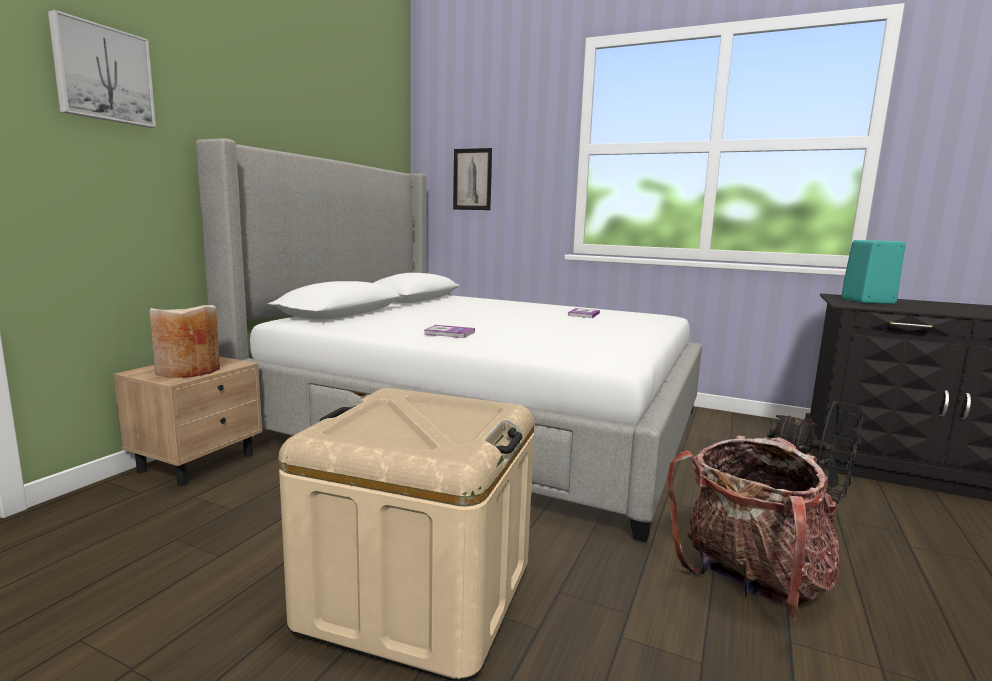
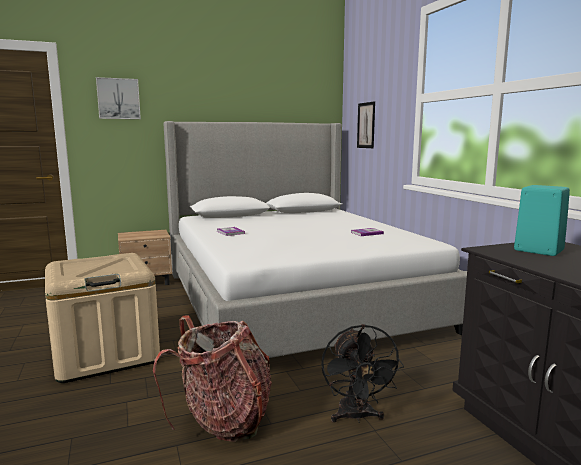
camera: 45 degrees right, 0 degrees up
beige vase [150,305,220,378] -> none

